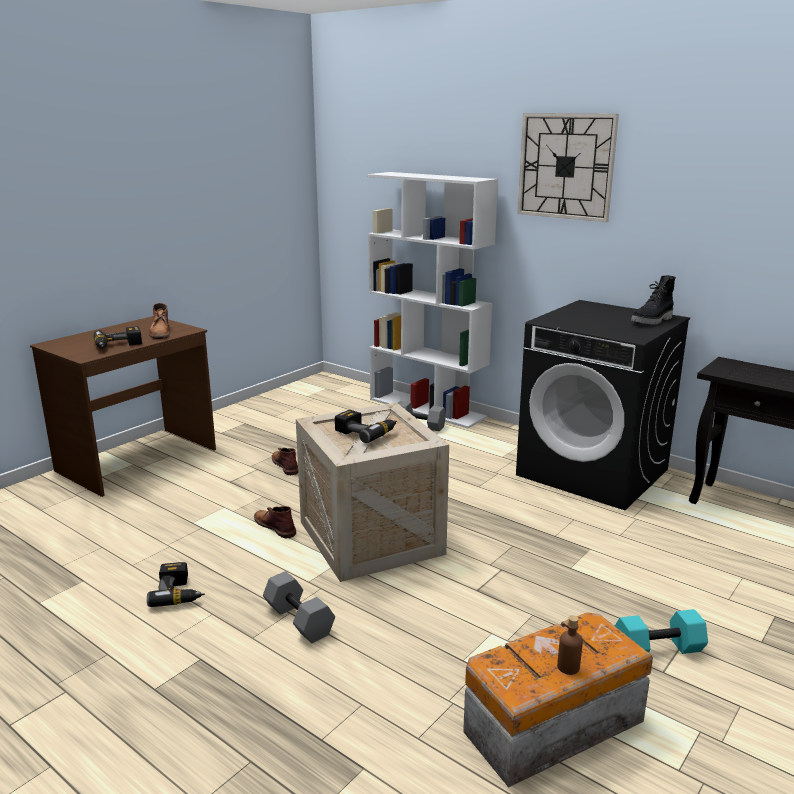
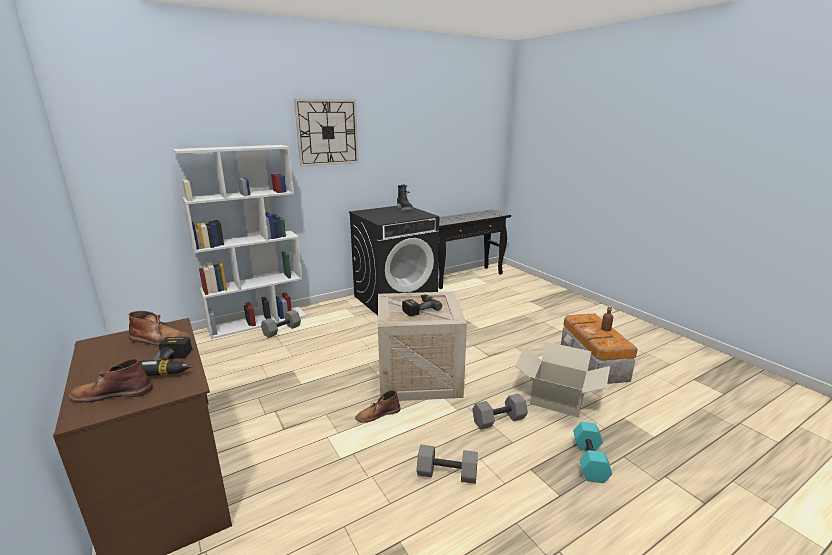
camera: 70 degrees left, 0 degrees up
power drill [147,562,205,607] -> grey dumbbell [417,445,478,484]
brown boot [272,448,298,475] -> brown boot moved to [69,359,153,402]
turquoise dumbbell [615,609,708,654] -> turquoise dumbbell moved to [573,422,612,483]
none -> cardboard box [514,342,610,418]

